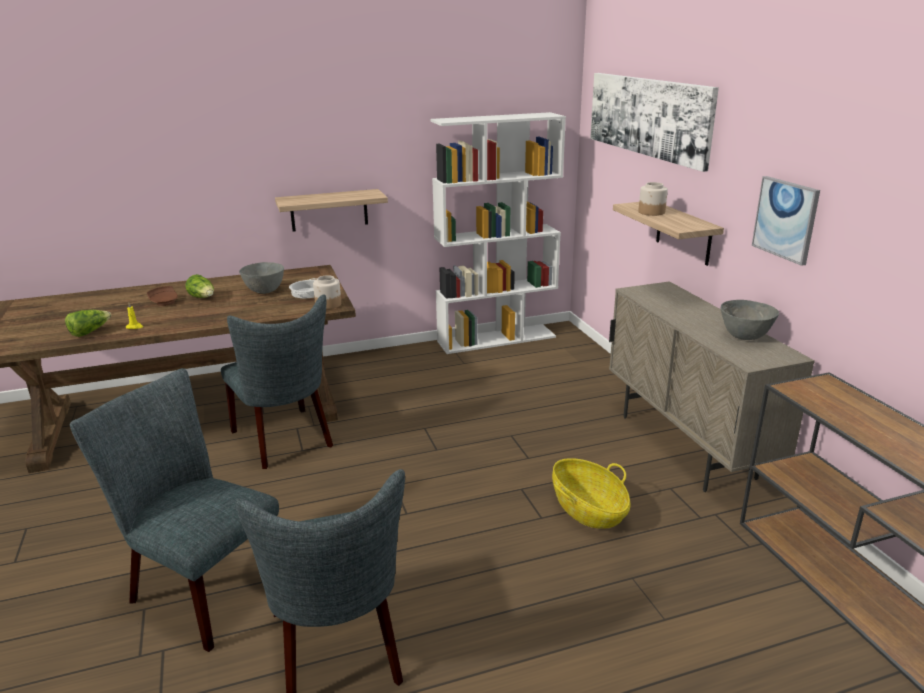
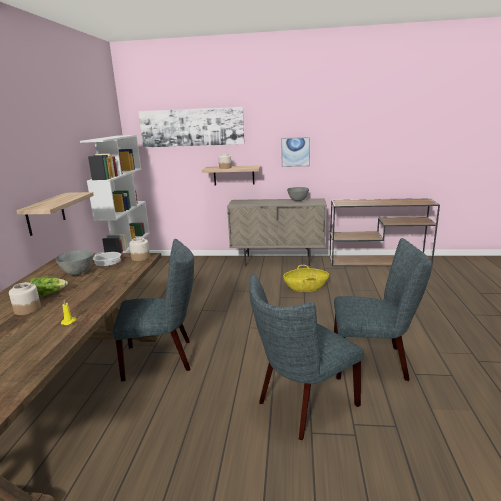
camera: 65 degrees left, 5 degrees down
lettuce [65,310,111,337] -> none
brown plate [147,286,178,306] -> jar [9,282,41,315]

